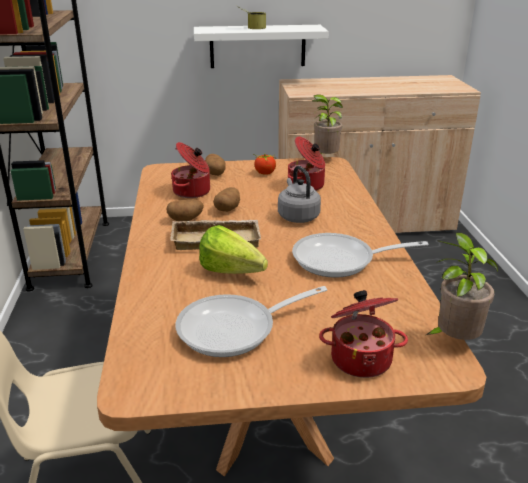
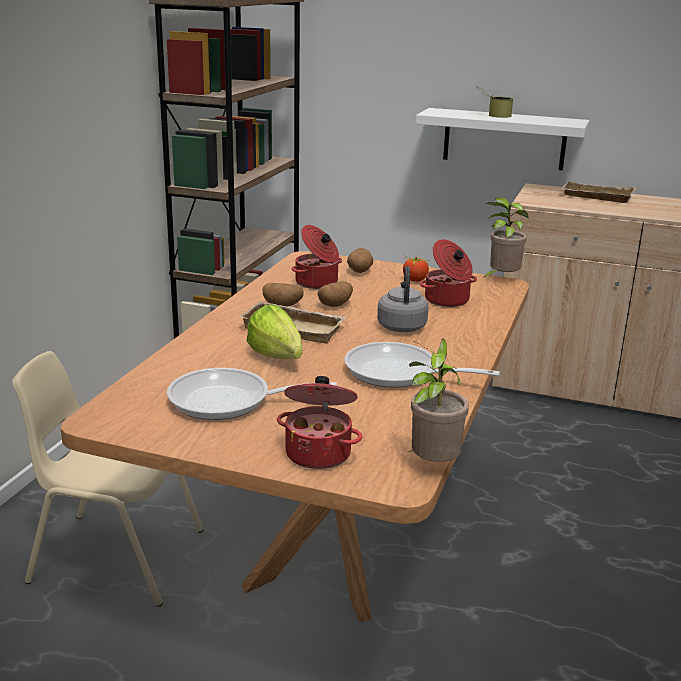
camera: 25 degrees right, 5 degrees down
none -> beige tray [561,181,636,203]

